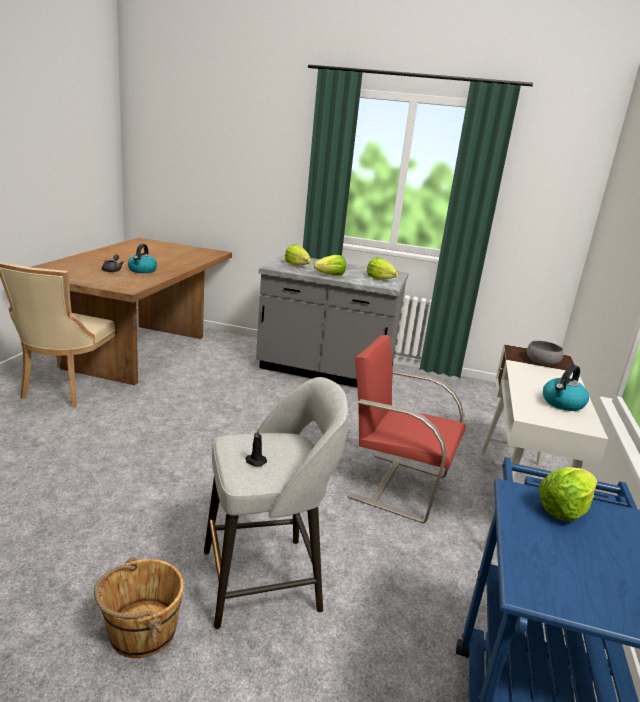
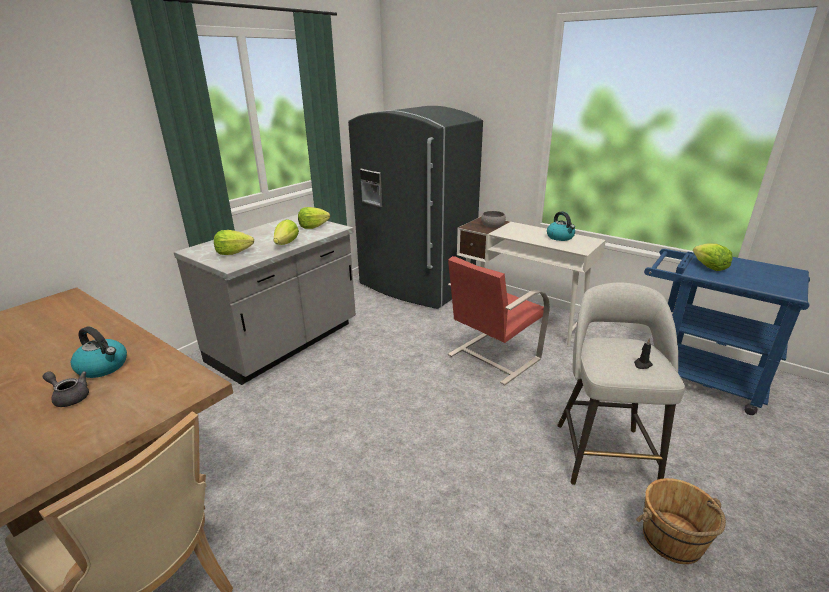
camera: 65 degrees left, 5 degrees up
none -> grey fridge [348,106,483,309]

